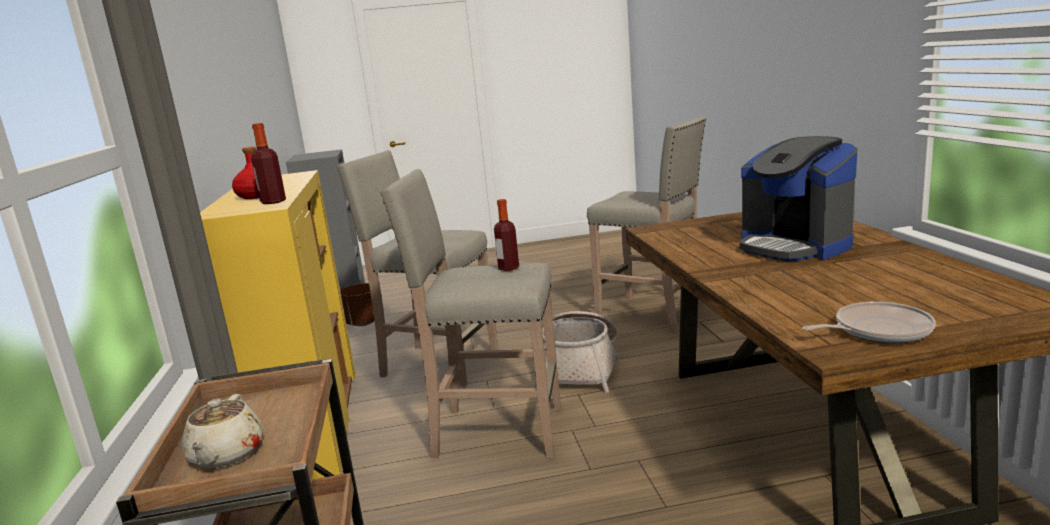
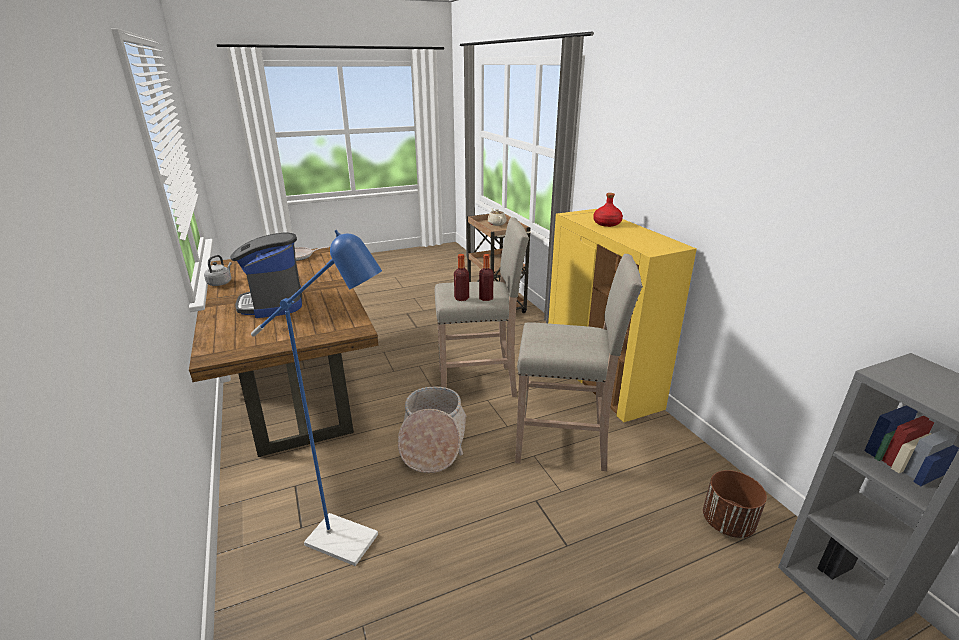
camera: 165 degrees right, 10 degrees up
bottle [251,123,286,204] -> bottle moved to [479,254,493,301]
beige stool [587,116,706,333] -> blue floor lamp [251,230,382,566]
coffee machine [740,136,857,261] -> coffee machine turned 150 degrees counterclockwise [230,233,302,318]
none -> grey kettle [204,255,232,286]

